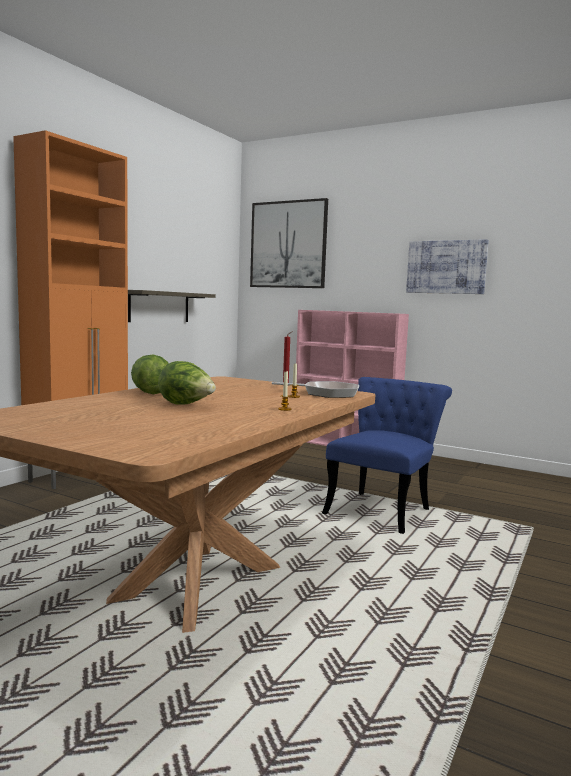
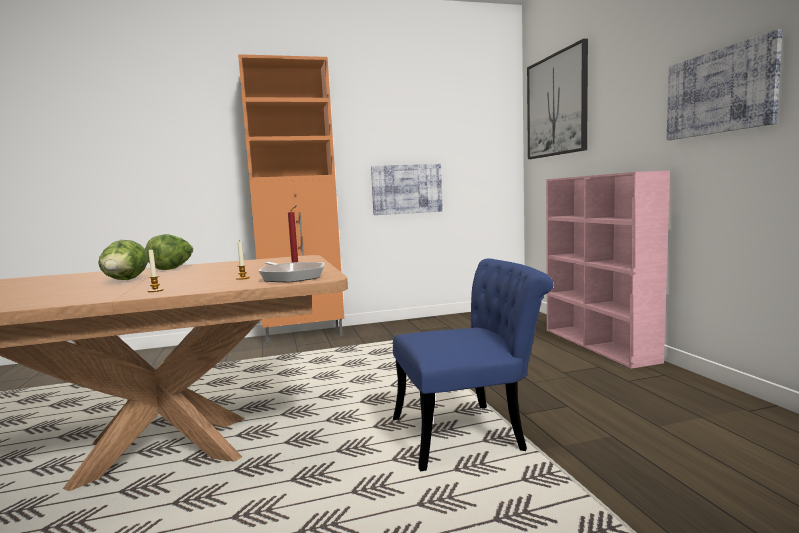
camera: 45 degrees right, 0 degrees up
shelf [128,290,216,322] -> picture [371,164,443,215]

